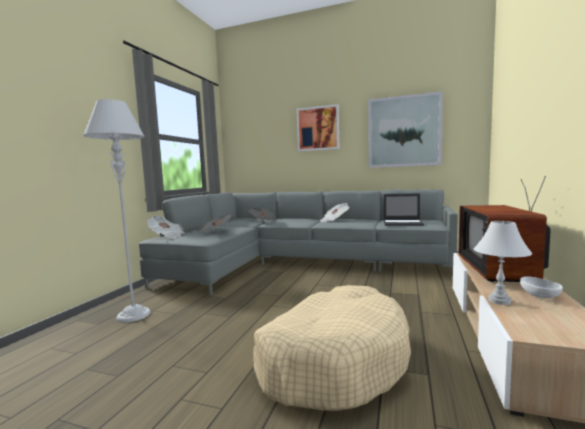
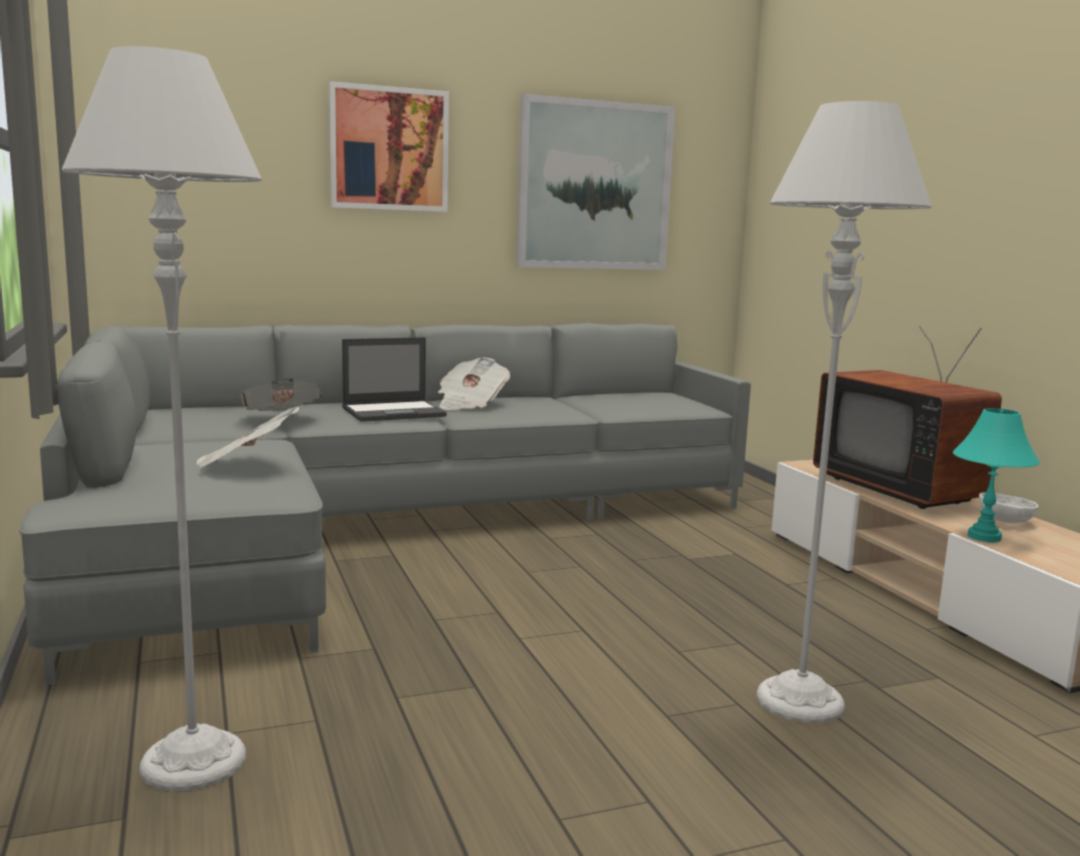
camera: 40 degrees left, 5 degrees up
newspaper [147,216,185,238] -> none
beige dog bed [253,285,411,411] -> grey floor lamp [756,101,932,723]
laptop [384,193,424,226] -> laptop moved to [342,337,447,422]
white table lamp [474,221,532,305] -> turquoise table lamp [953,408,1040,542]

